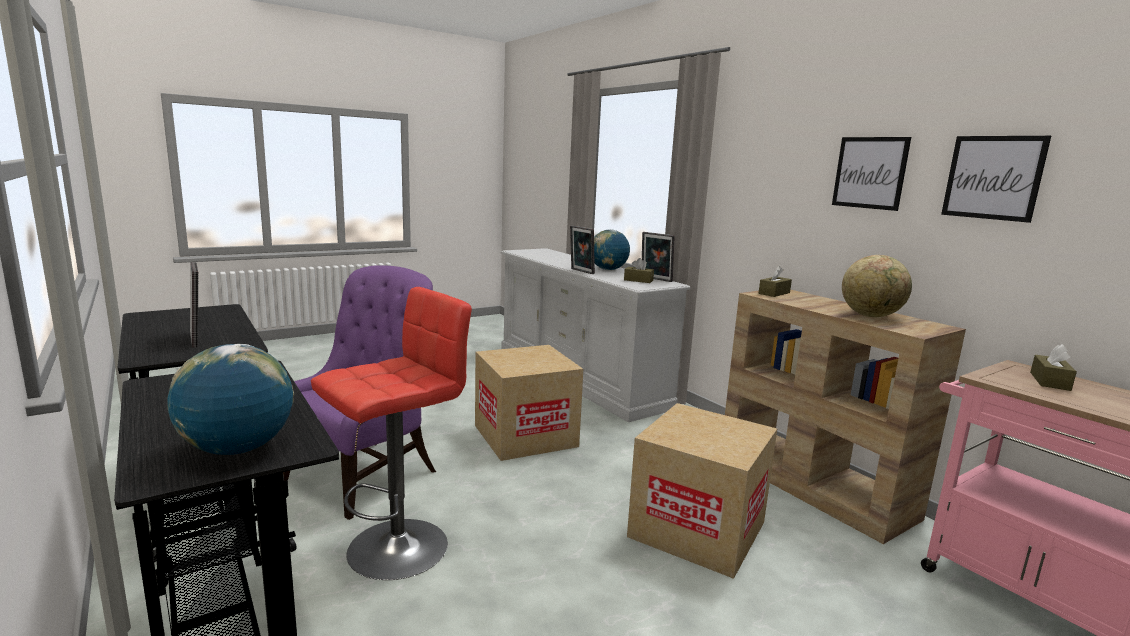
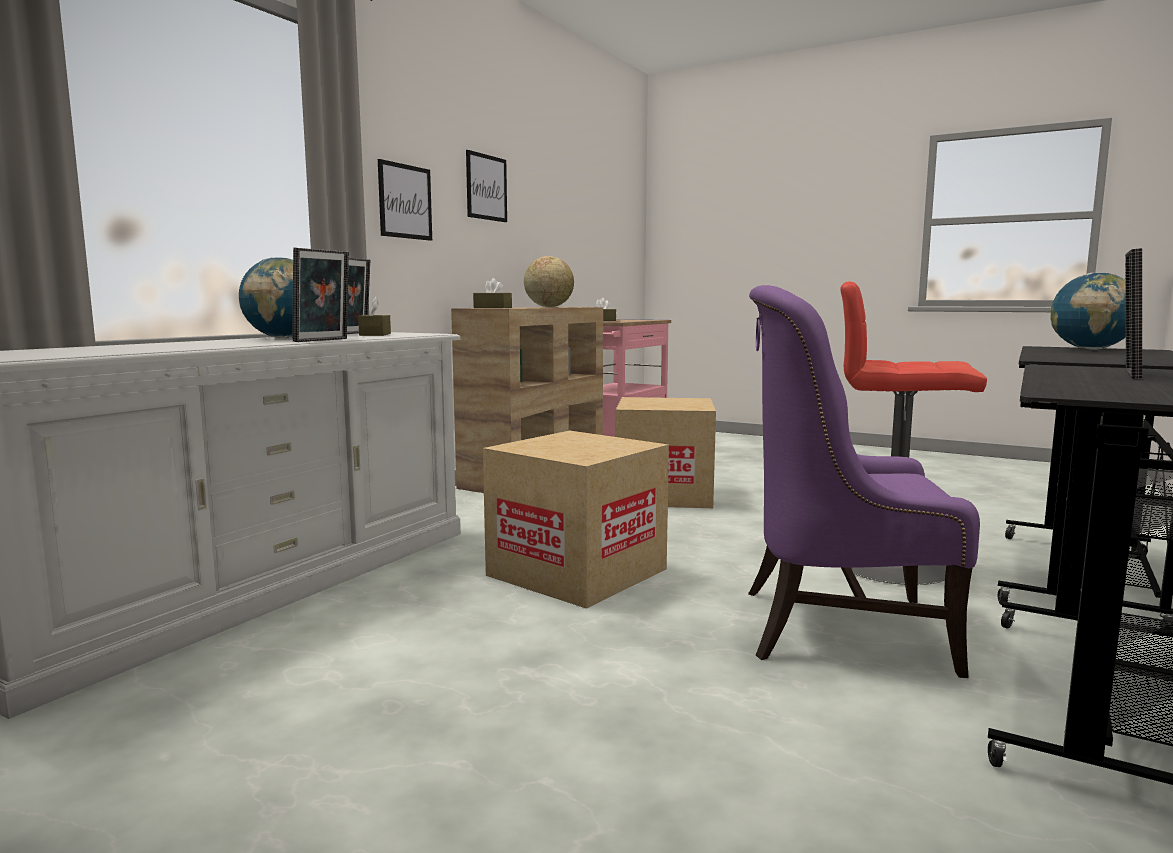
camera: 115 degrees left, 5 degrees down
picture [941,136,1051,223] -> picture moved to [378,159,432,241]

